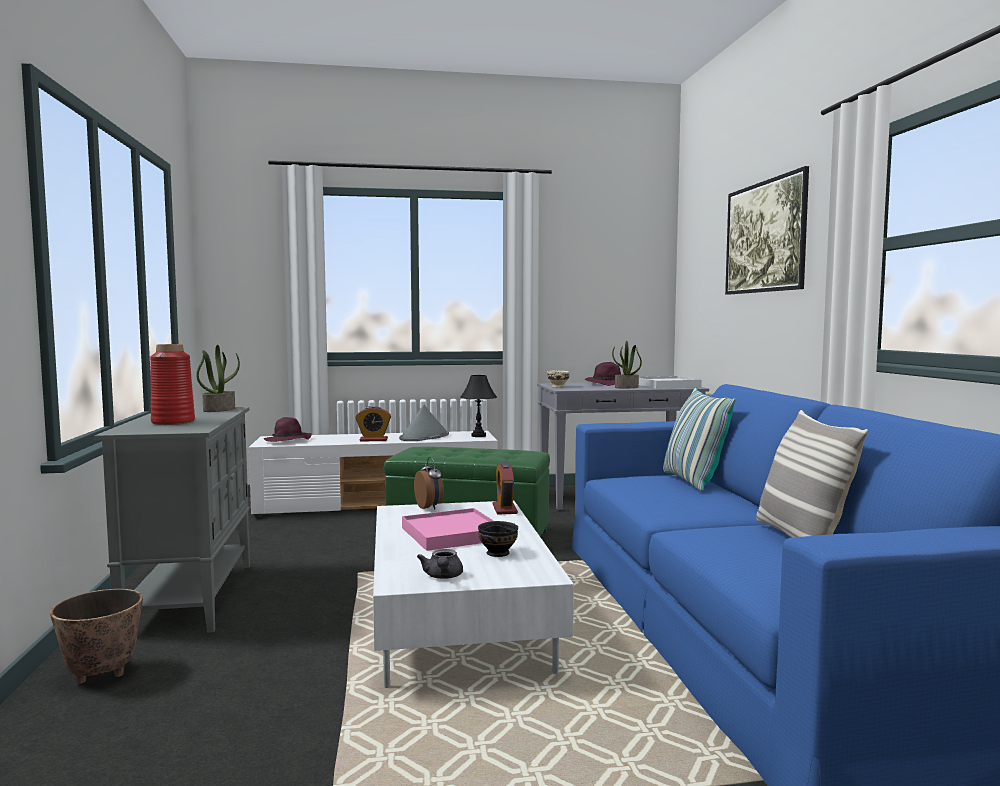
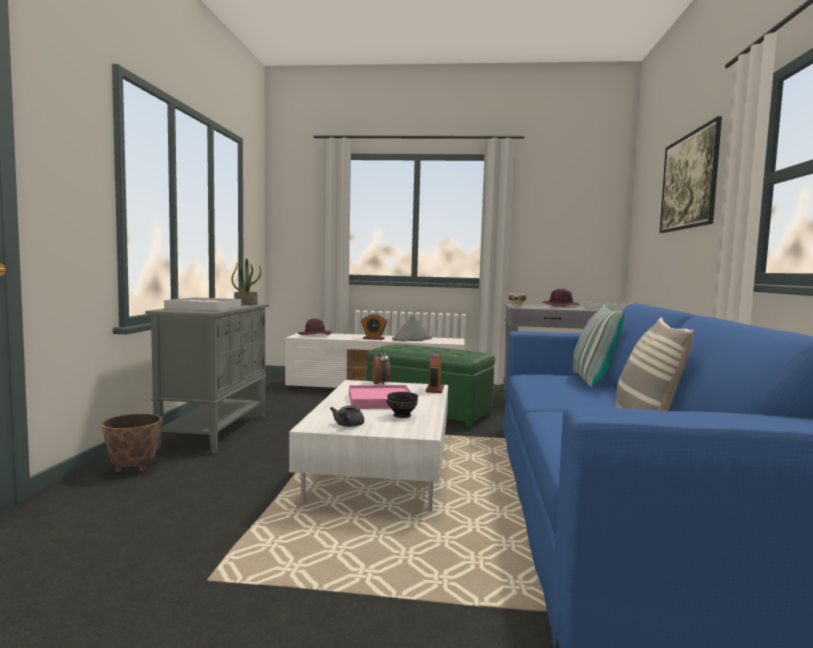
camera: 15 degrees right, 0 degrees up
red vase [150,344,195,425] -> white tray [164,297,241,311]
black table lamp [460,375,497,437] -> none
potted plant [612,341,642,388] -> none

